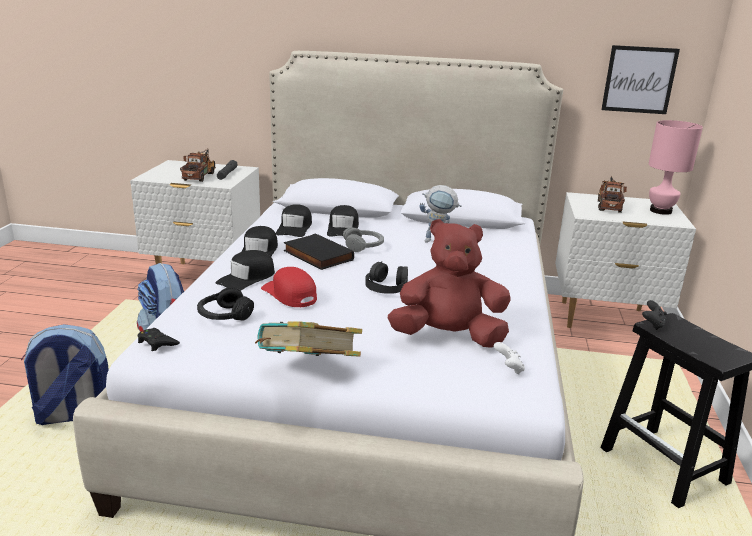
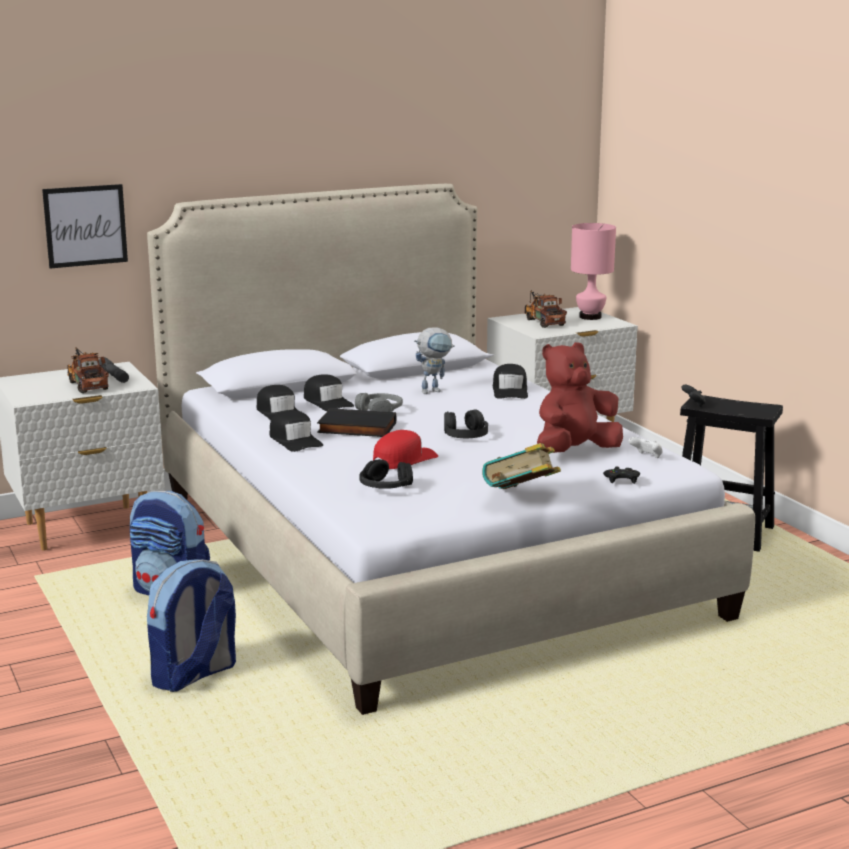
camera: 35 degrees left, 5 degrees down
black game controller [138,328,180,351] -> black game controller moved to [603,467,640,484]
black cap [216,250,275,291] -> black cap moved to [493,364,528,399]
red cap [261,267,317,307] -> red cap turned 120 degrees clockwise [373,430,438,469]
picture [601,45,680,114] -> picture moved to [42,184,128,269]

